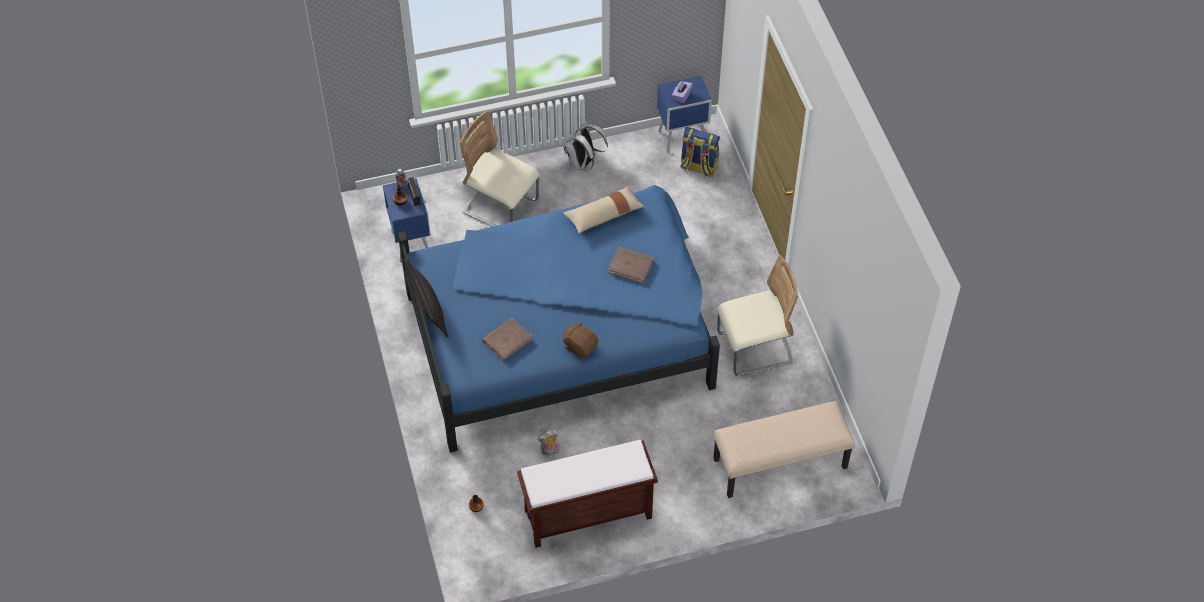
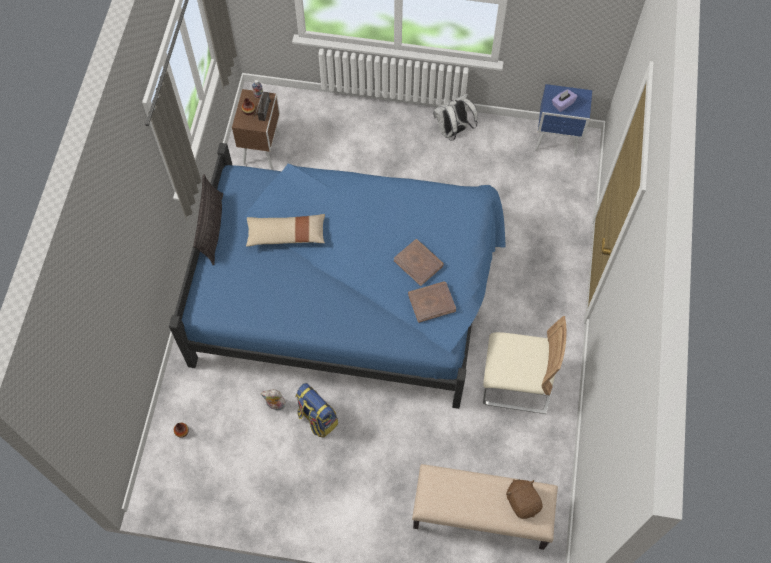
camera: 25 degrees right, 10 degrees up
blue nightstand [383,178,431,263] -> brown nightstand [232,89,281,169]
beige chair [460,111,540,227] -> none
brown book [482,318,532,361] -> brown book moved to [408,281,456,323]
brown bench [517,440,658,548] -> none
beige pillow [563,186,645,233] -> beige pillow moved to [246,214,325,247]
brown plush toy [563,321,598,359] -> brown plush toy moved to [506,479,543,519]
backpack [680,127,720,177] -> backpack moved to [296,383,338,437]

